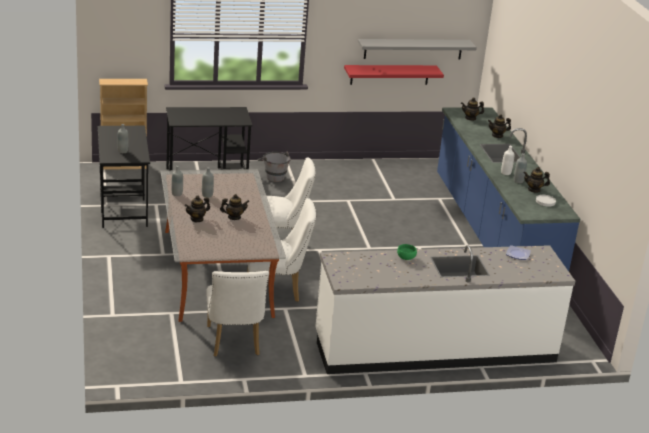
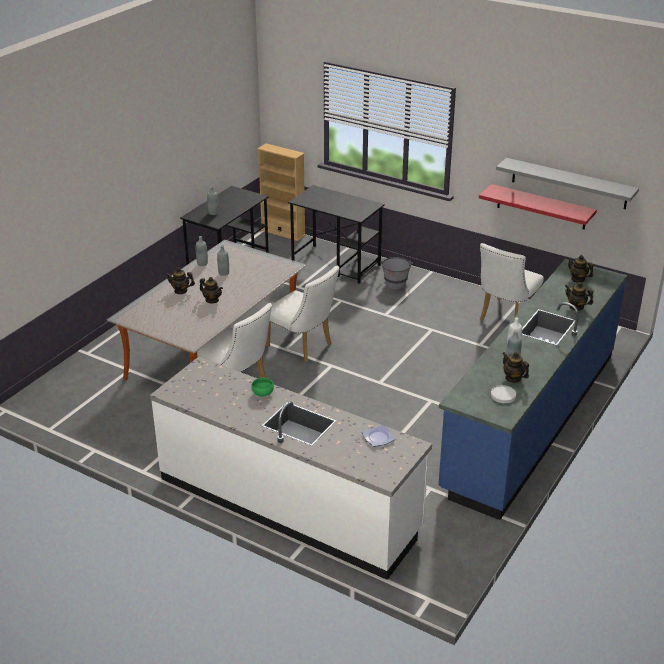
camera: 45 degrees right, 5 degrees up
white chair [206,271,269,357] -> white chair moved to [480,243,544,321]

